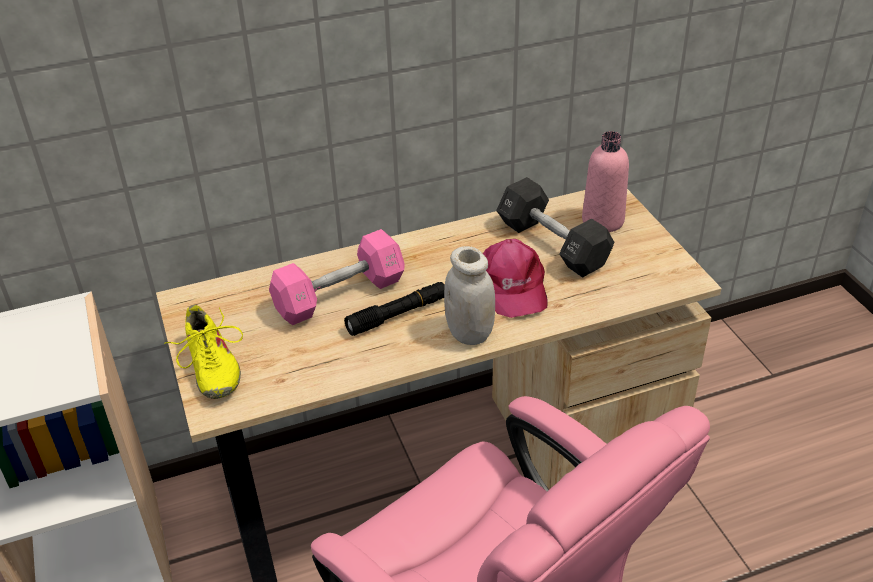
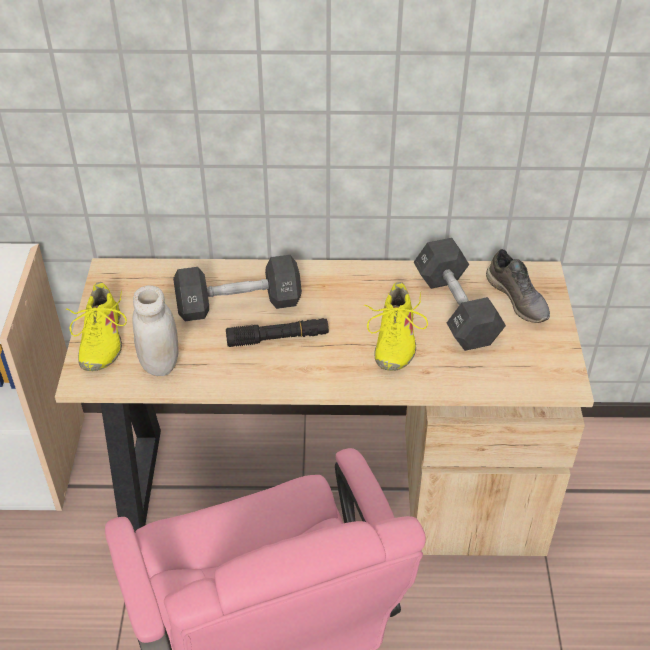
camera: 20 degrees right, 5 degrees up
pink dumbbell [269,229,405,325] -> black dumbbell [173,255,302,322]
white jar [444,246,495,345] -> white jar moved to [132,285,179,376]
pink cap [483,239,548,318] -> yellow shoe [364,282,428,371]
pink bottle [582,131,629,232] -> grey shoe [486,249,550,323]

